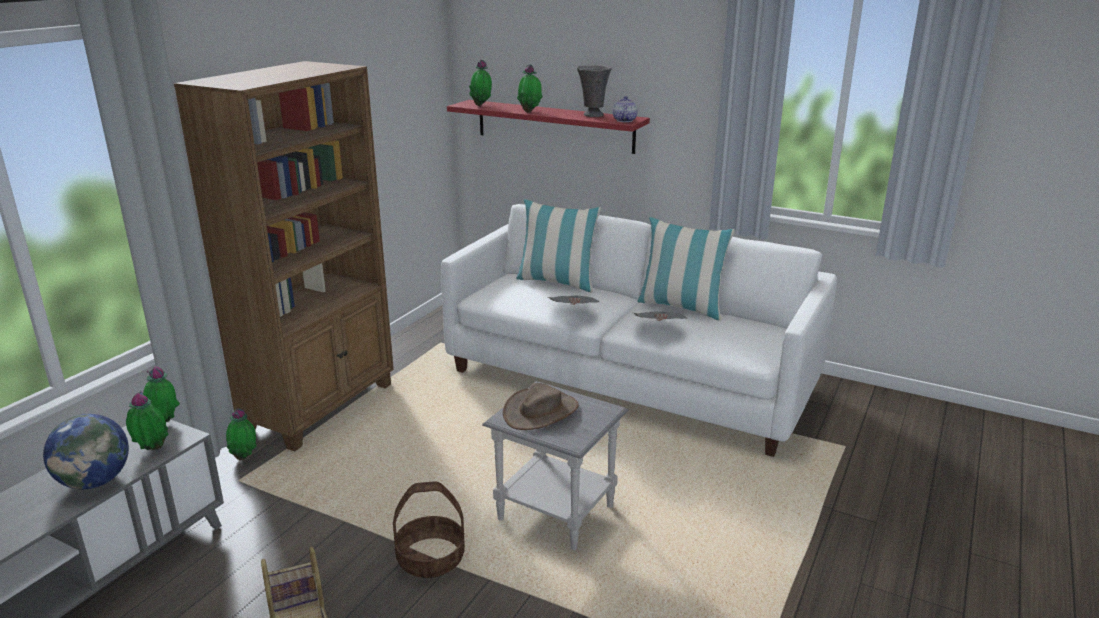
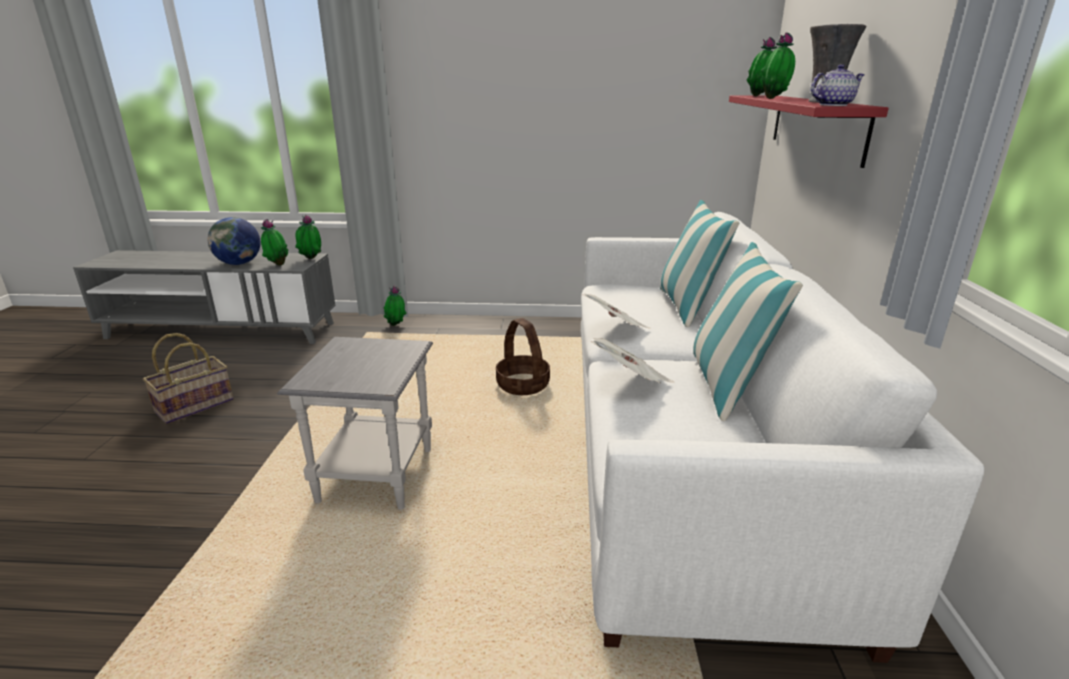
camera: 65 degrees right, 0 degrees up
brown bookcase [174,61,394,451] -> none
basket [393,481,465,578] -> basket moved to [496,318,550,395]
brown hat [503,383,579,430] -> none

